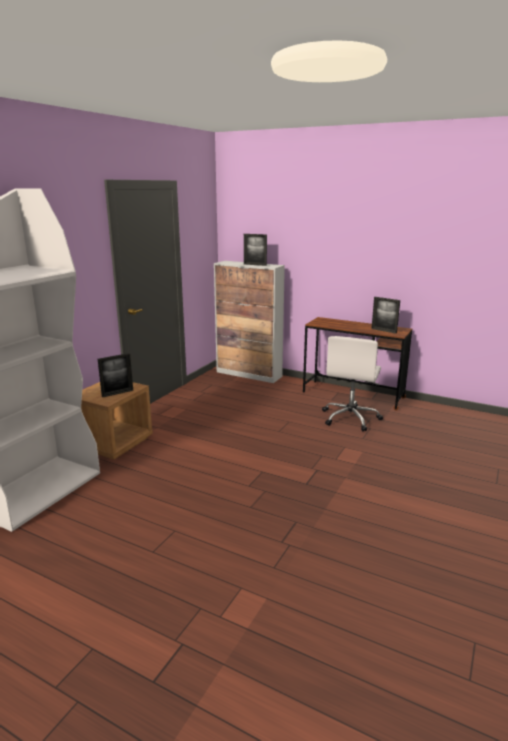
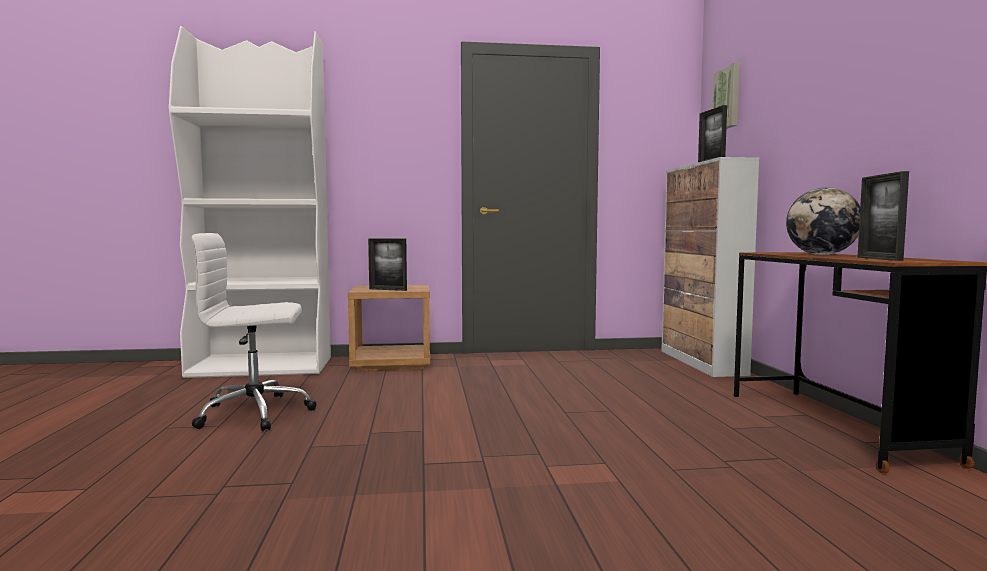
camera: 55 degrees right, 15 degrees down
white office chair [322,336,383,431] -> white office chair moved to [191,233,317,431]
none -> picture [712,62,740,129]
none -> globe [786,187,860,255]

